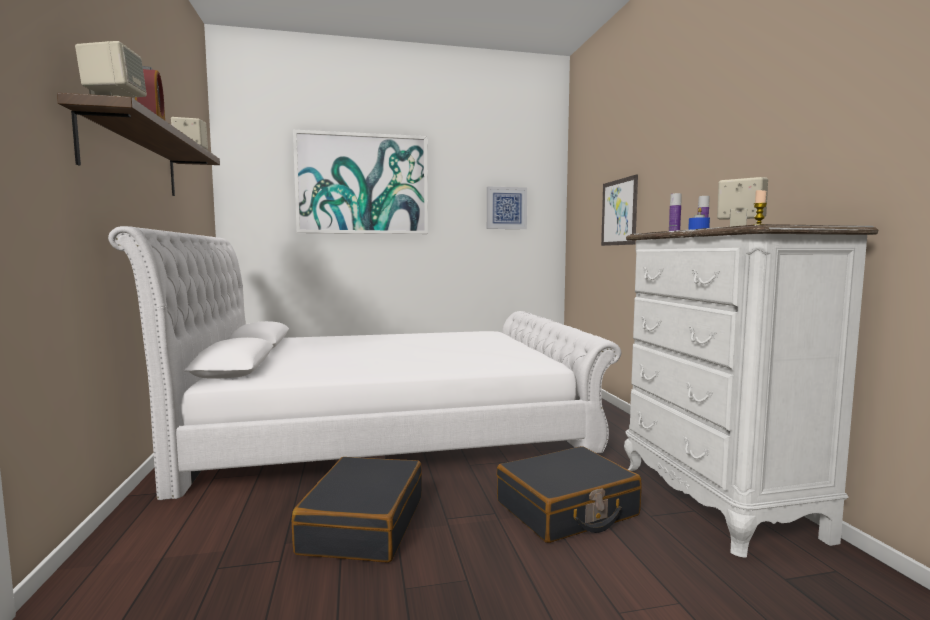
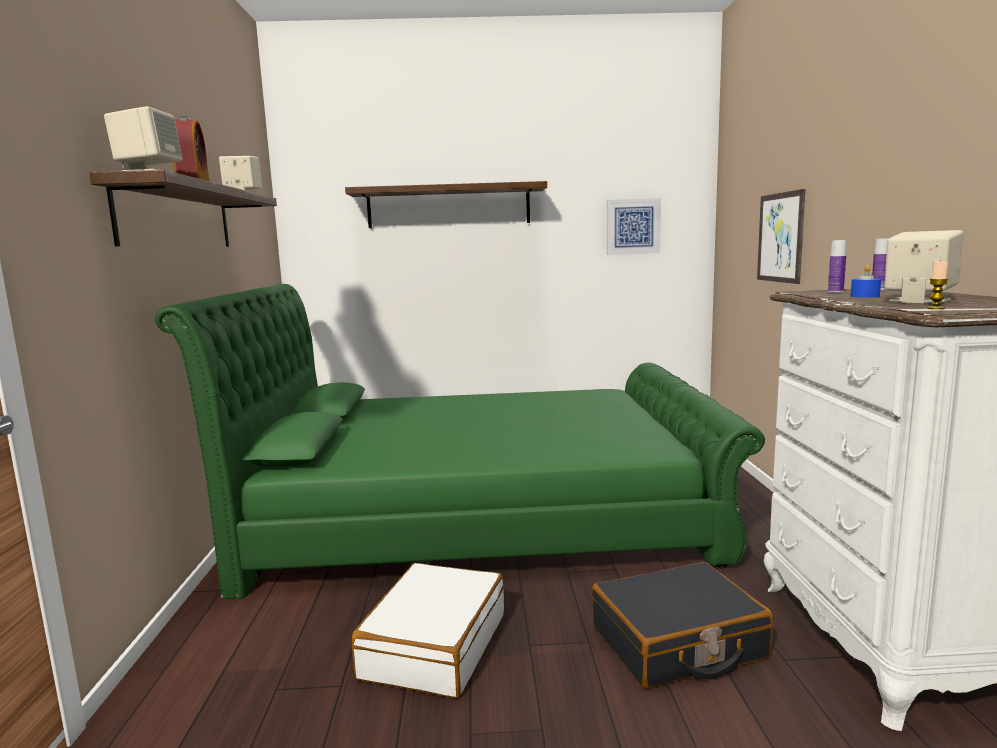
camera: 10 degrees right, 5 degrees up
white bed [108,226,621,500] -> green bed [155,284,765,599]
black suitcase [292,457,422,563] -> white suitcase [352,563,504,699]
picture [293,130,428,234] -> shelf [345,181,547,228]

